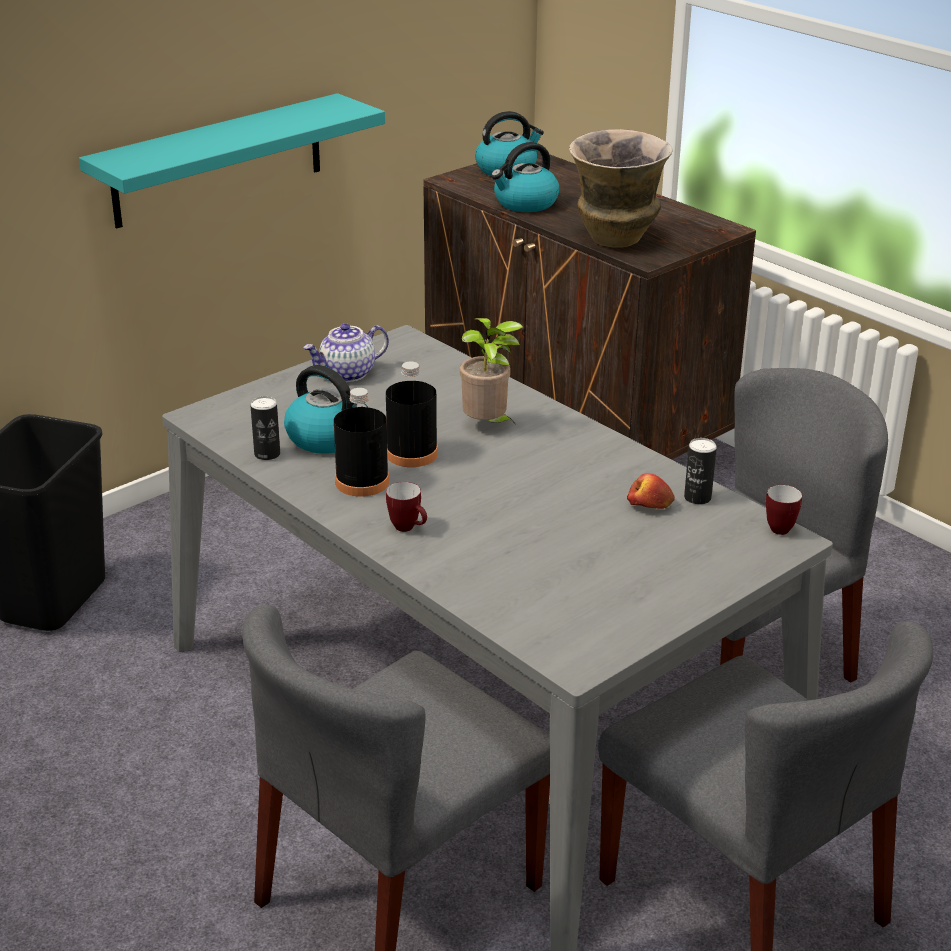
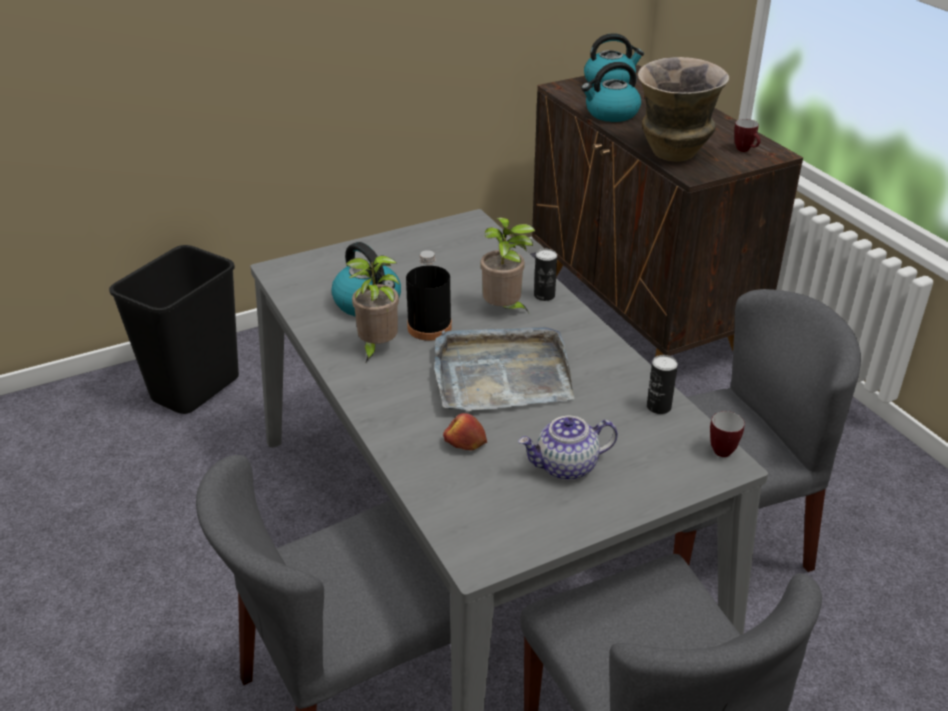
camera: 15 degrees right, 5 degrees up
turquoise shelf [79,93,385,228] -> none
can [250,396,280,460] -> can moved to [534,249,557,301]
teapot [303,323,389,382] -> teapot moved to [518,416,618,480]
black bottle [334,388,389,497] -> potted plant [345,255,399,362]
mug [386,482,427,532] -> mug moved to [734,119,761,152]
apple [627,473,675,509] -> apple moved to [443,413,487,450]
none -> grey tray [434,327,575,411]

